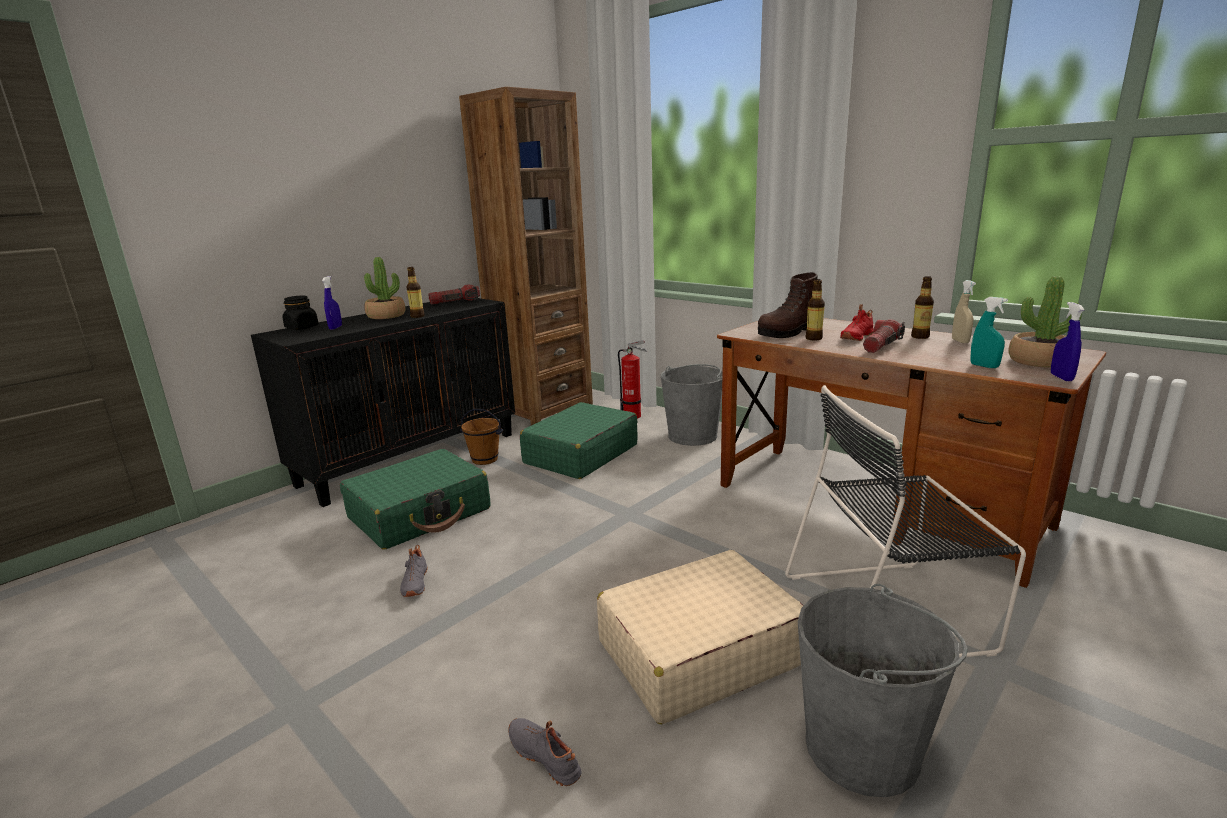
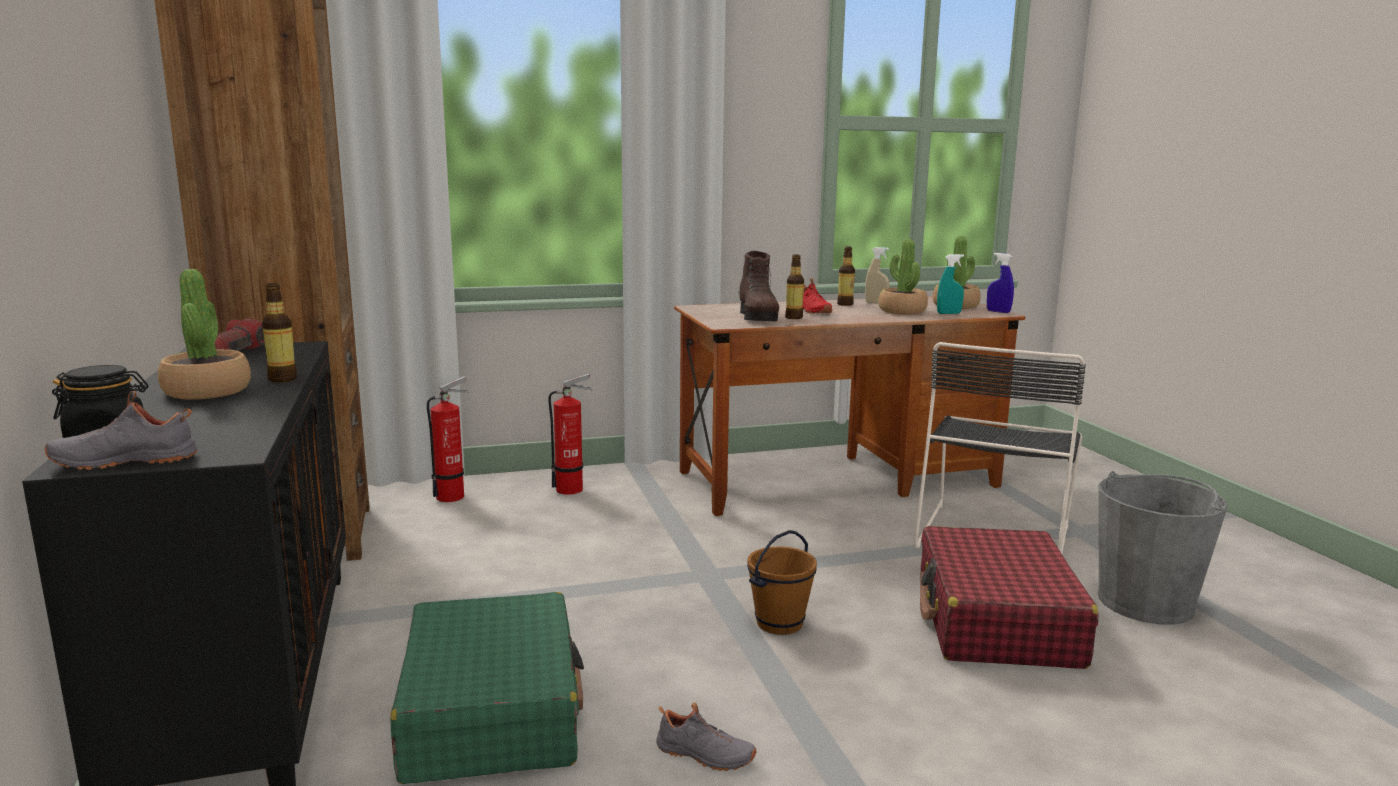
camera: 60 degrees left, 5 degrees down
blue spray bottle [322,276,342,330] -> none
brown bucket [460,409,503,465] -> brown bucket moved to [747,530,817,635]
grey shoe [508,718,582,786] -> grey shoe moved to [45,391,197,470]
green suitcase [520,402,638,479] -> none
beige suitcase [597,550,804,724] -> red suitcase [920,526,1098,669]
grey bucket [661,364,723,446] -> fire extinguisher [548,373,593,495]
flashlight [863,319,905,353] -> none
none -> potted plant [879,239,928,314]

